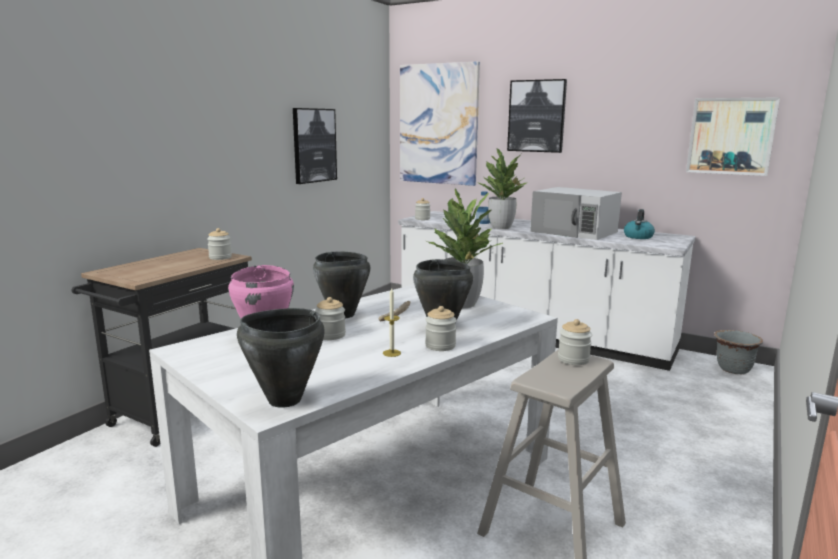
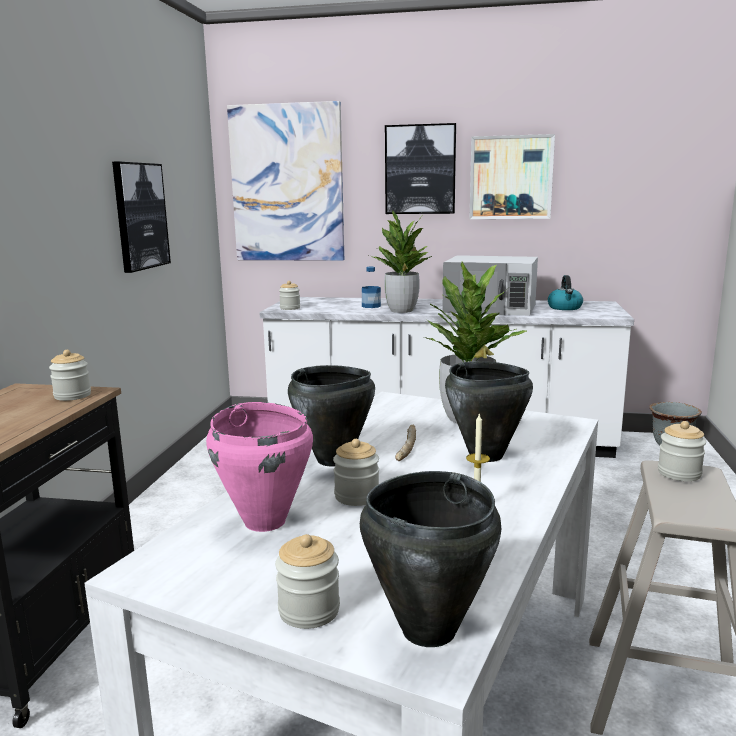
camera: 20 degrees left, 0 degrees up
jar [425,306,457,351] -> jar moved to [275,534,340,629]
picture [686,97,780,176] -> picture moved to [469,134,555,219]

